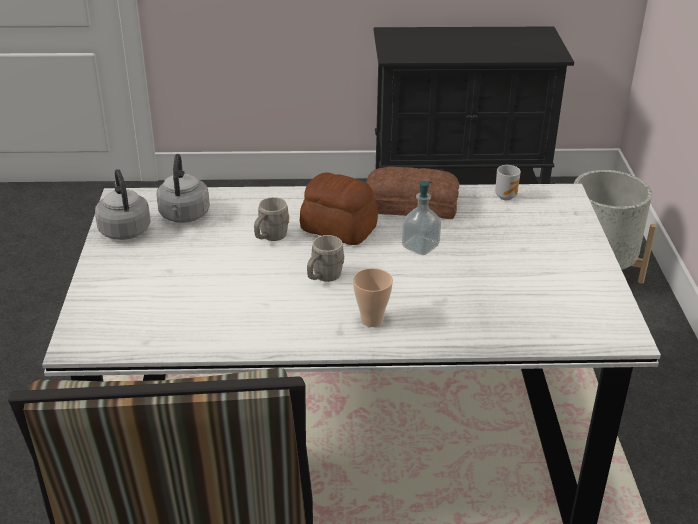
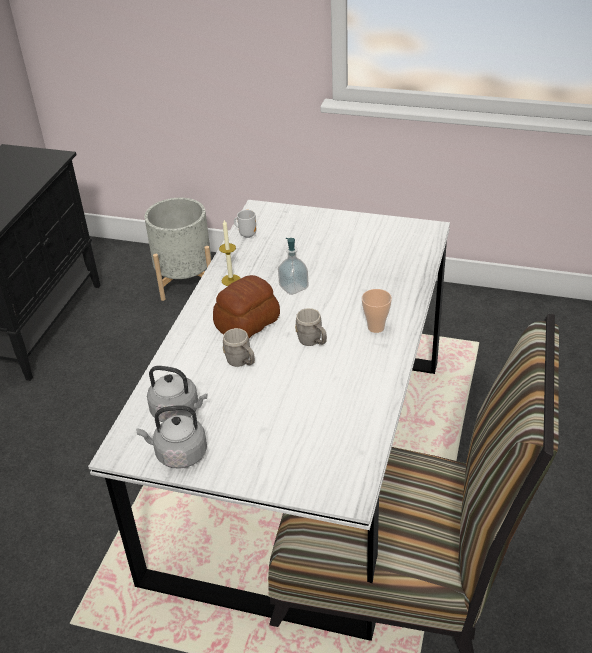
camera: 70 degrees left, 5 degrees up
bread [366,166,459,219] -> candle [219,220,240,286]

